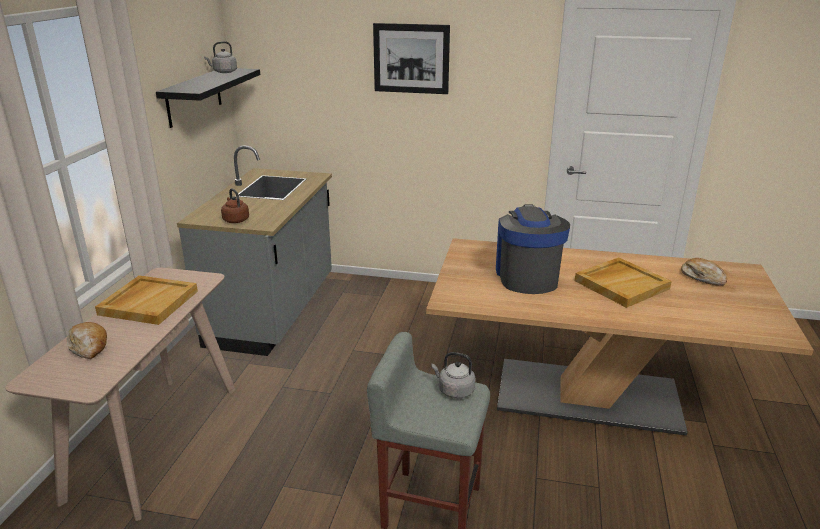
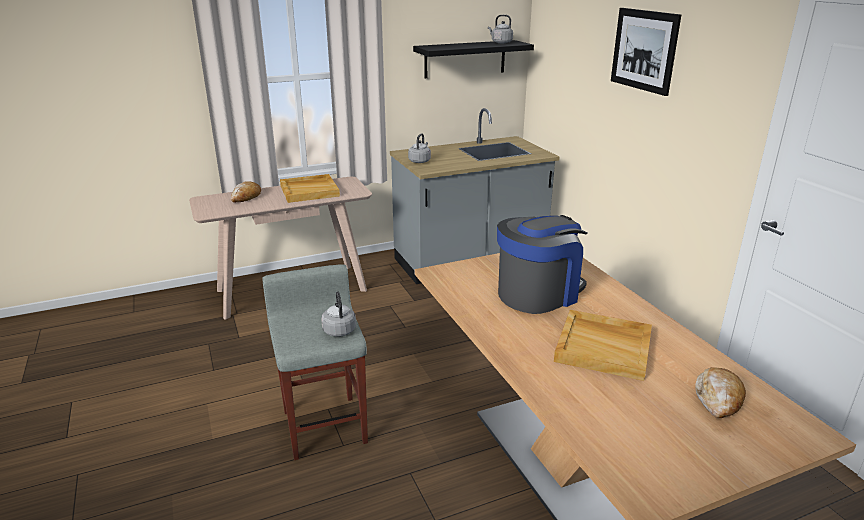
camera: 55 degrees right, 0 degrees up
brown kettle [221,188,249,223] -> grey kettle [408,133,431,163]

